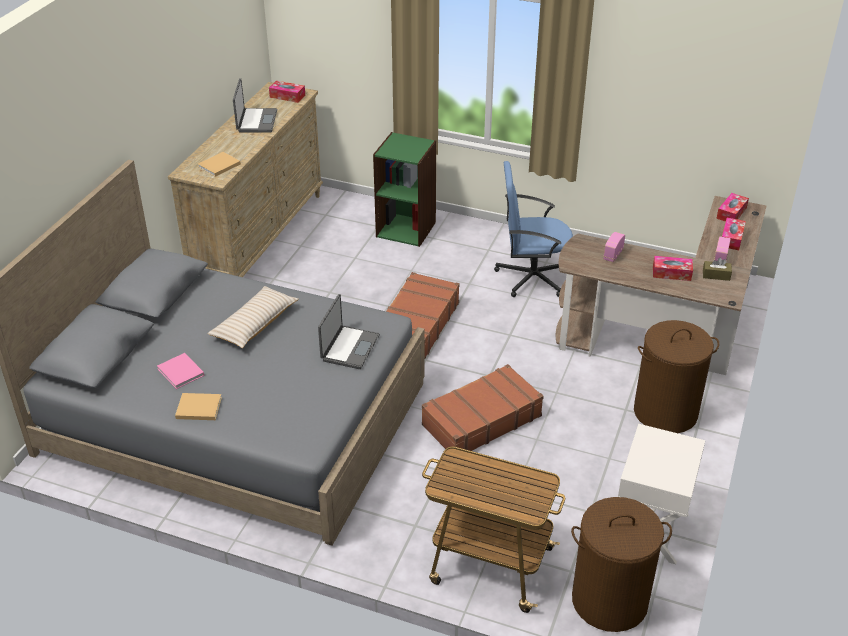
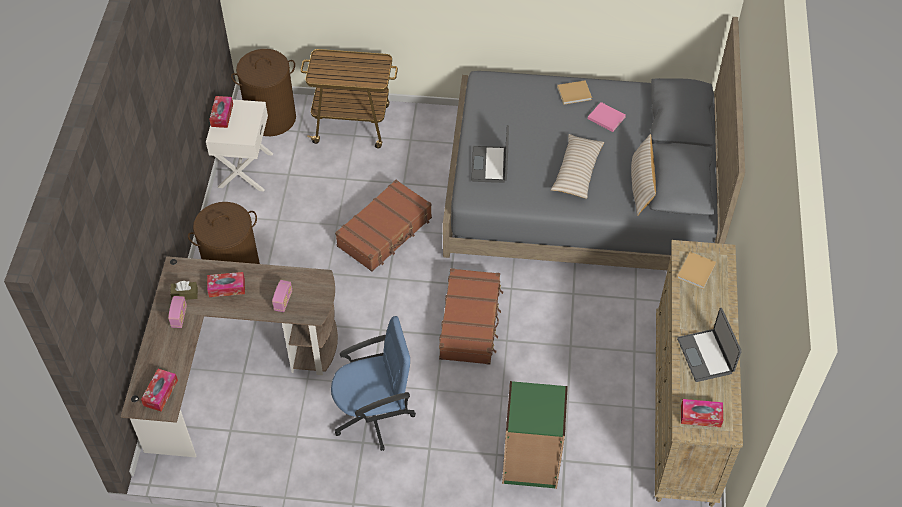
camera: 165 degrees right, 15 degrees up
tissue box [722,218,746,250] -> tissue box moved to [209,96,233,128]
none -> beige pillow [631,134,656,216]

